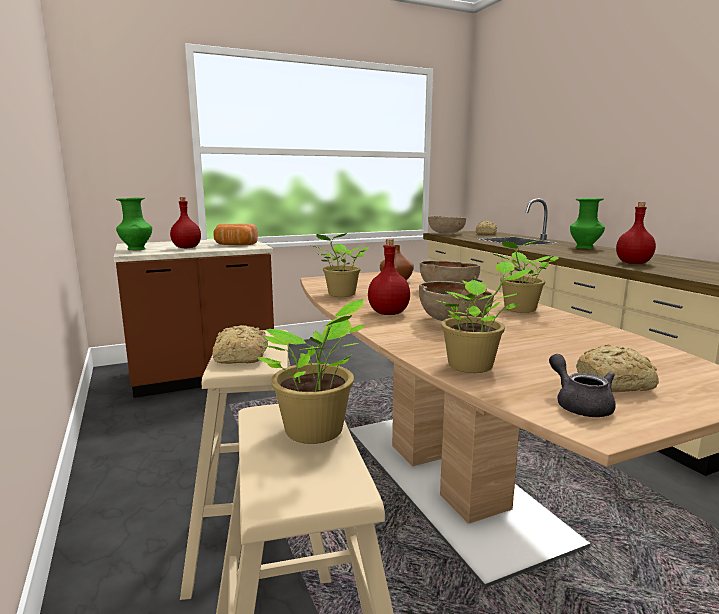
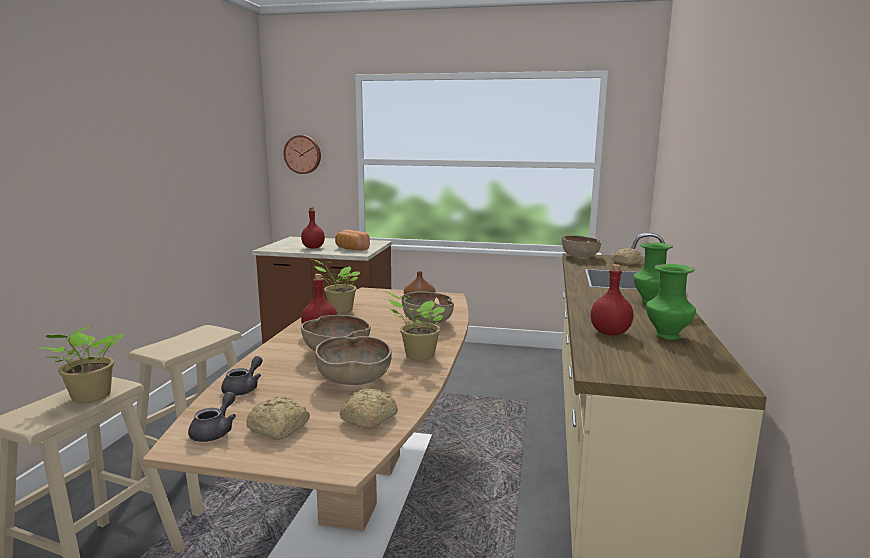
camera: 35 degrees right, 0 degrees up
green vase [116,198,152,250] -> green vase moved to [646,264,696,340]
bread [212,325,268,364] -> bread moved to [339,388,398,430]
potted plant [433,261,532,373] -> grey teapot [221,356,263,396]
none -> wall clock [284,135,321,174]
none -> brown bowl [315,336,392,385]

